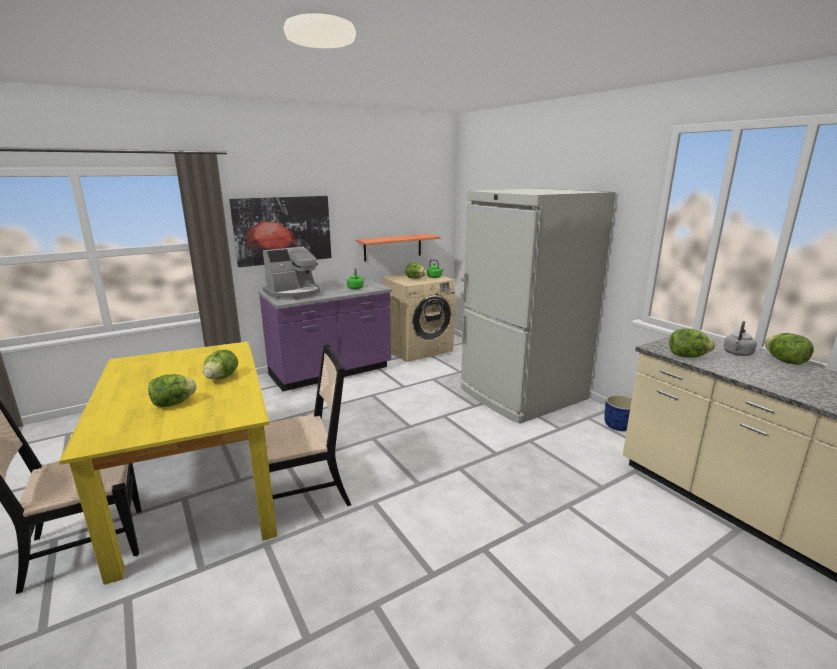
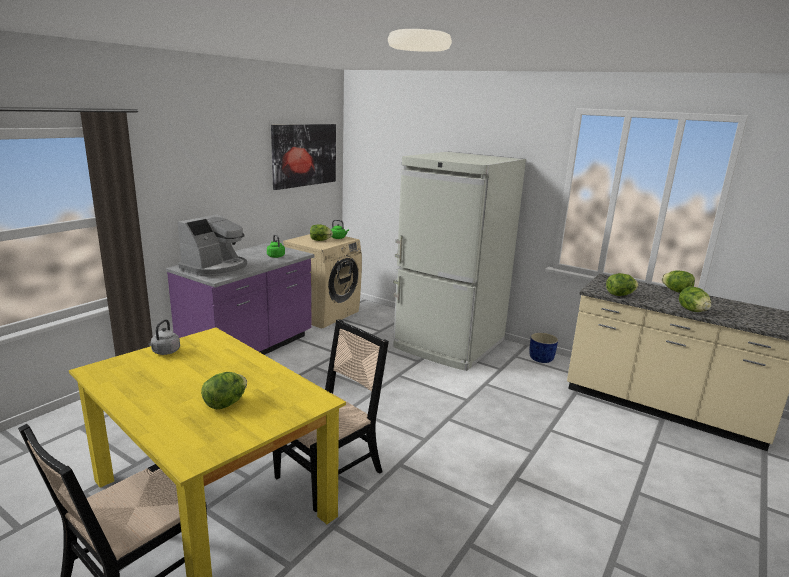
camera: 25 degrees left, 0 degrees up
lettuce [203,350,238,380] -> lettuce moved to [679,286,711,312]
picture [229,196,331,267] -> picture moved to [271,124,336,190]
shelf [356,234,440,262] -> none
grey kettle [723,321,757,356] -> grey kettle moved to [148,319,180,355]

